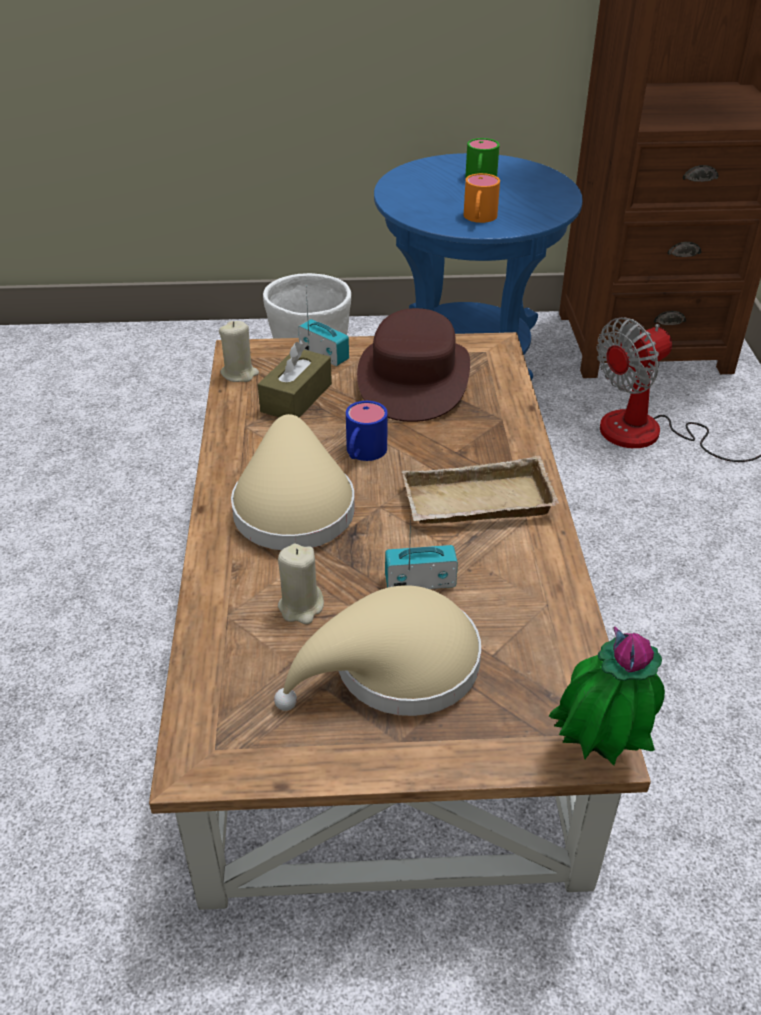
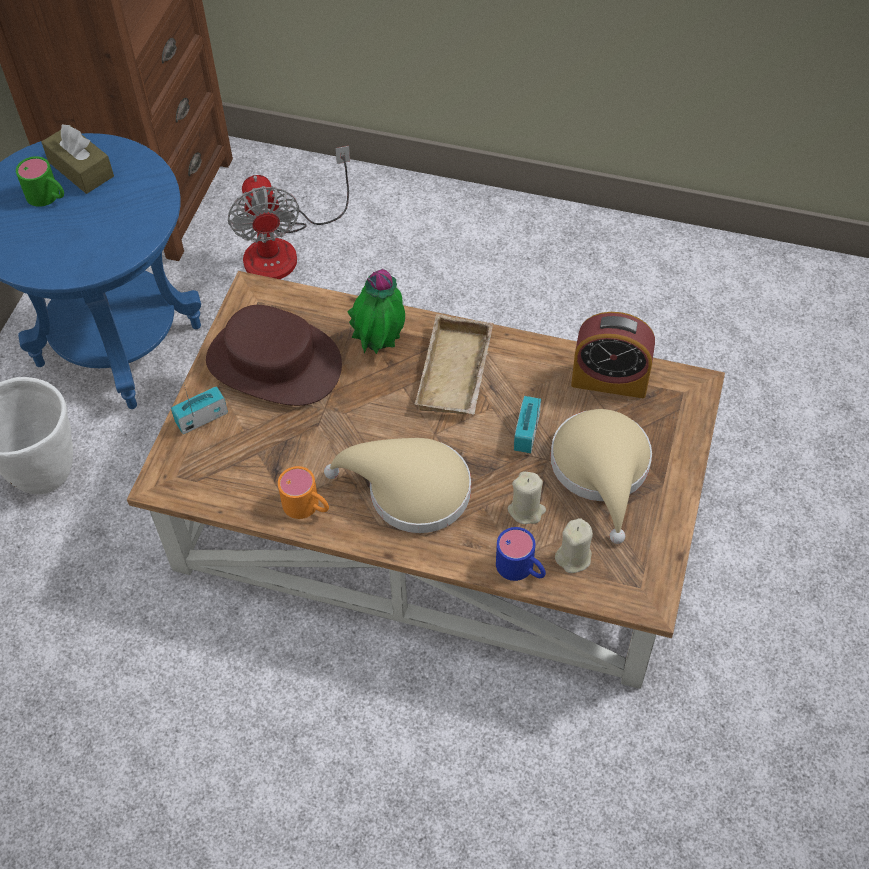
camera: 70 degrees left, 15 degrees up
beige candle [219,321,259,382] -> beige candle moved to [555,518,593,573]
brown tissue box [258,340,332,418] -> brown tissue box moved to [41,124,114,194]
blue mug [346,401,388,461] -> blue mug moved to [496,527,546,581]
orange mug [464,173,500,223] -> orange mug moved to [278,466,329,519]
potted plant [549,626,665,765] -> potted plant moved to [348,269,405,354]
none -> alarm clock [571,312,655,398]

